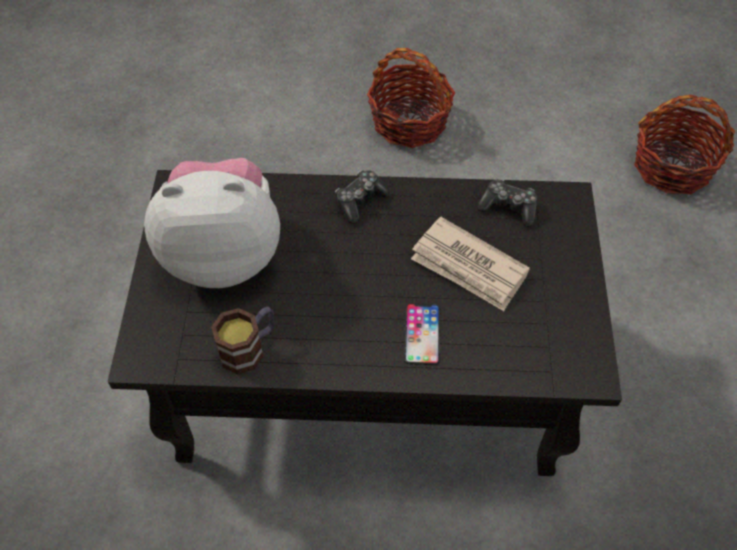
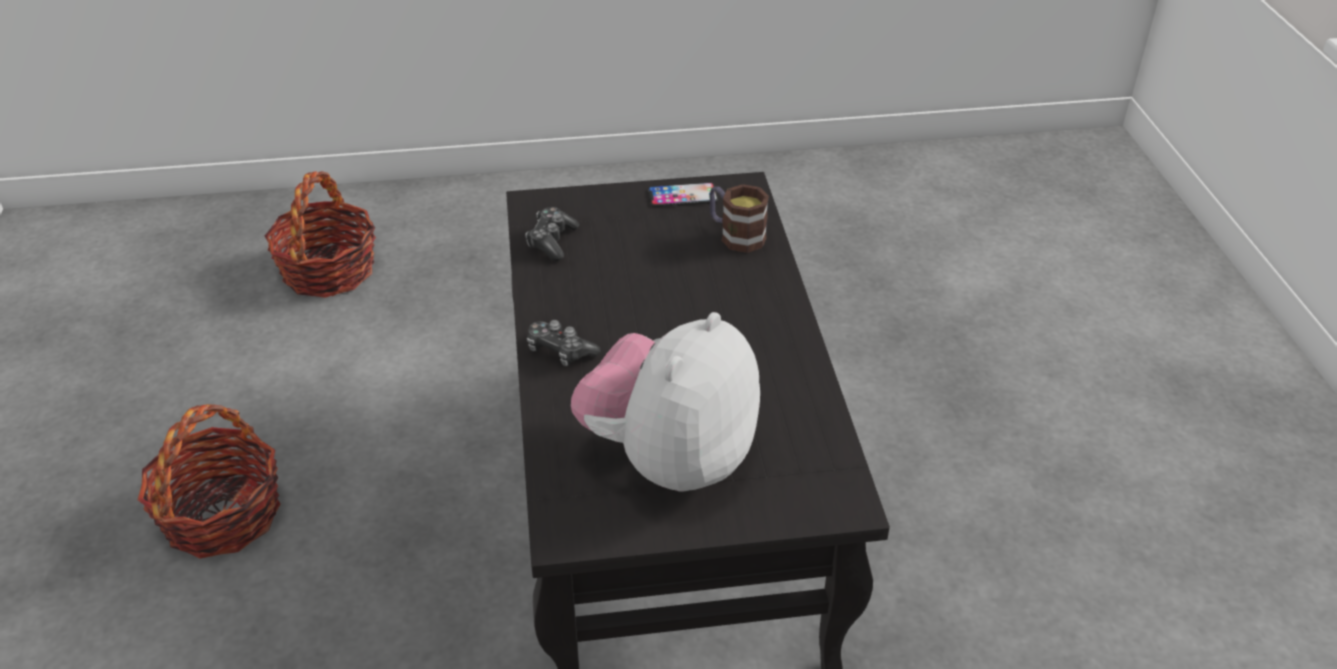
camera: 100 degrees left, 15 degrees down
plush toy [144,158,280,288] -> plush toy turned 45 degrees clockwise [571,312,760,492]
mug [211,306,274,374] -> mug moved to [709,184,769,253]
phone [404,303,440,365] -> phone moved to [648,183,718,207]
newspaper [411,217,530,311] -> none

